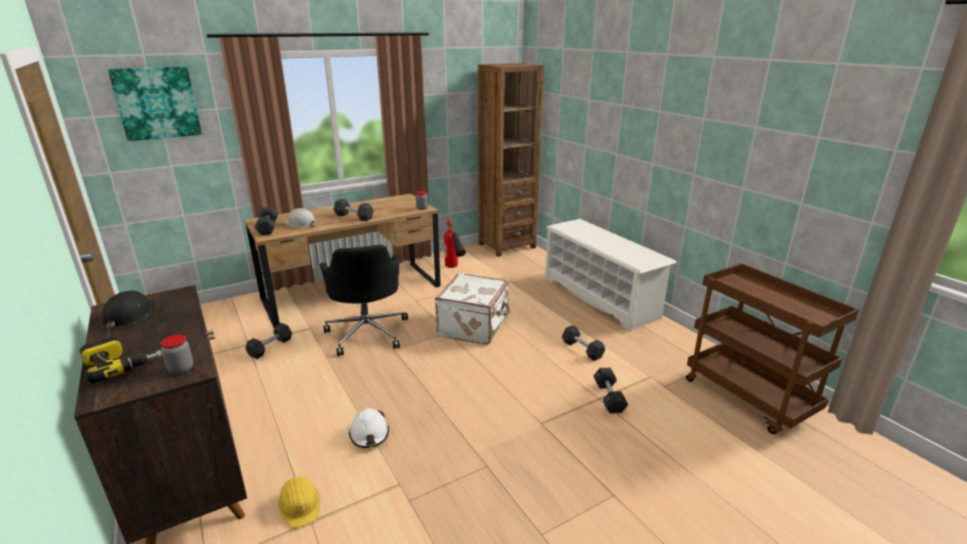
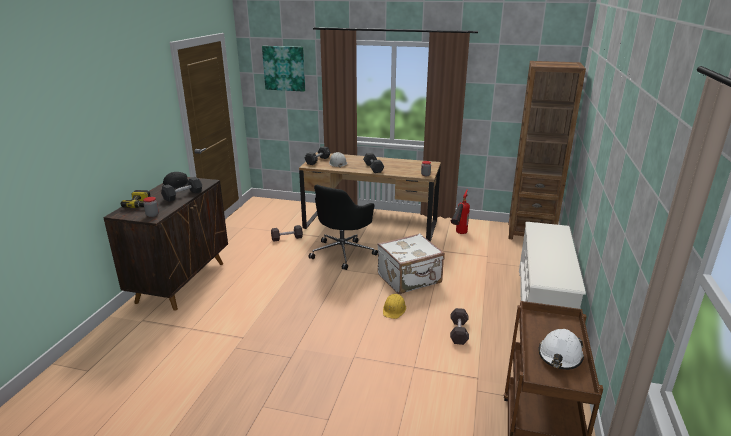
camera: 45 degrees right, 0 degrees up
yellow hard hat [278,477,320,528] -> yellow hard hat moved to [383,294,406,319]
white hard hat [349,408,389,448] -> white hard hat moved to [538,329,584,370]
black dumbbell [594,368,628,414] -> black dumbbell moved to [161,177,202,202]

